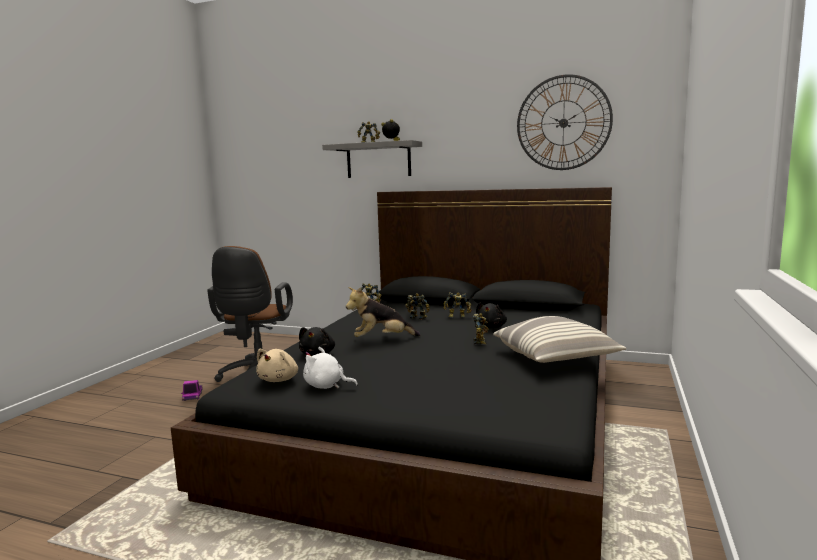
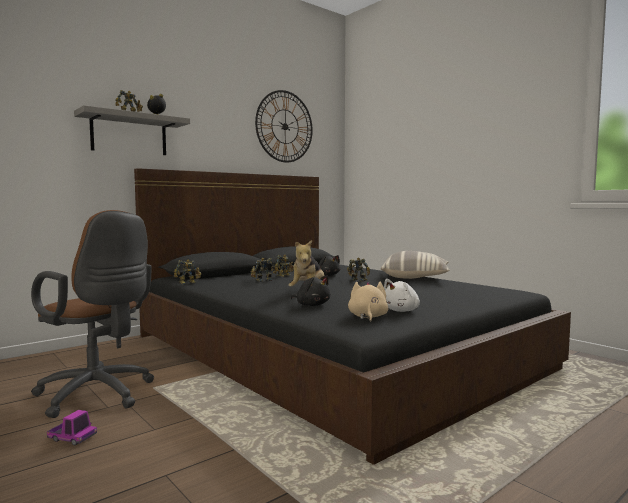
camera: 60 degrees left, 5 degrees down
beige plush toy [256,349,298,382] -> beige plush toy turned 135 degrees counterclockwise [348,282,388,322]

